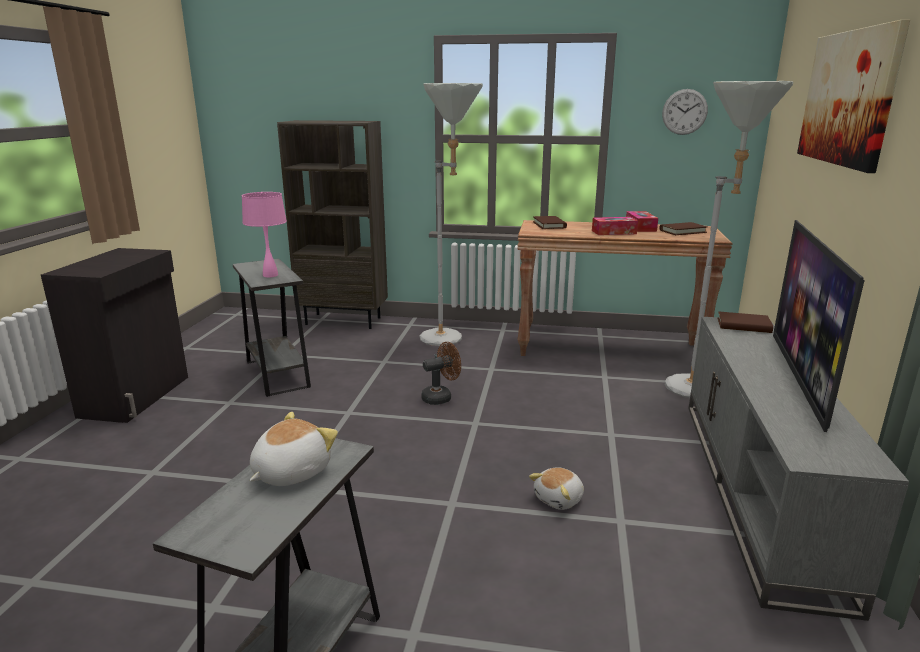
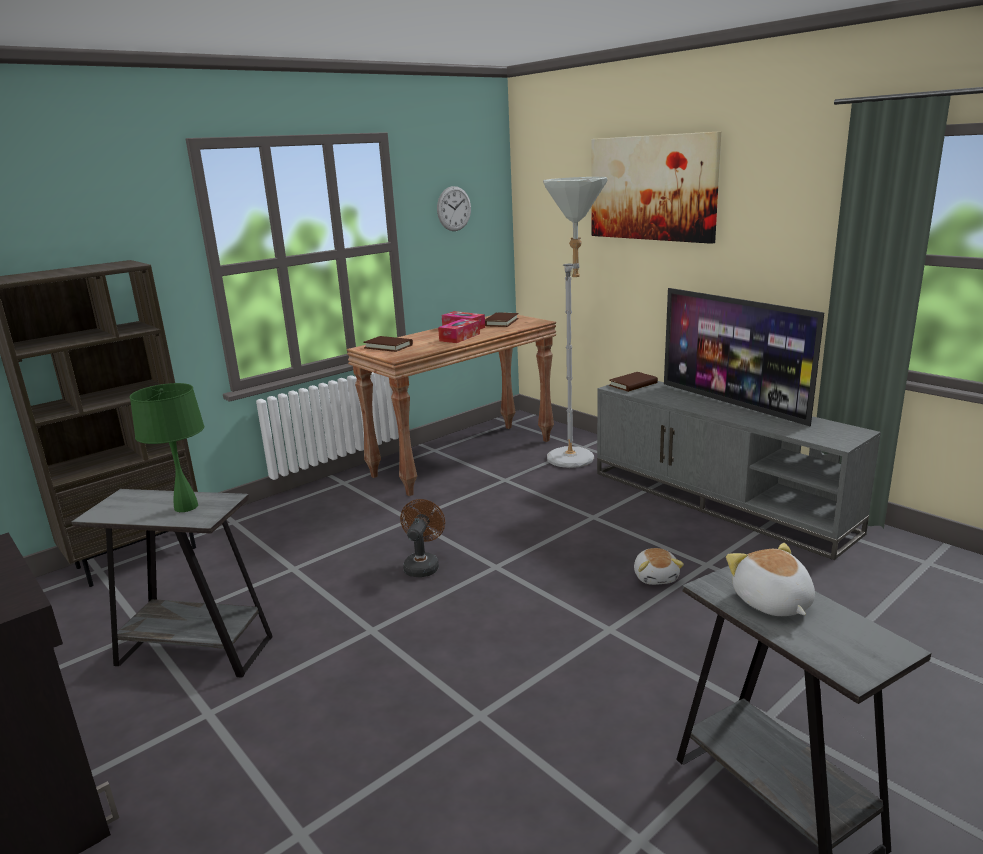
camera: 50 degrees left, 0 degrees up
pink table lamp [242,192,287,277] -> green table lamp [130,383,204,512]
grey floor lamp [420,83,483,346] -> none

